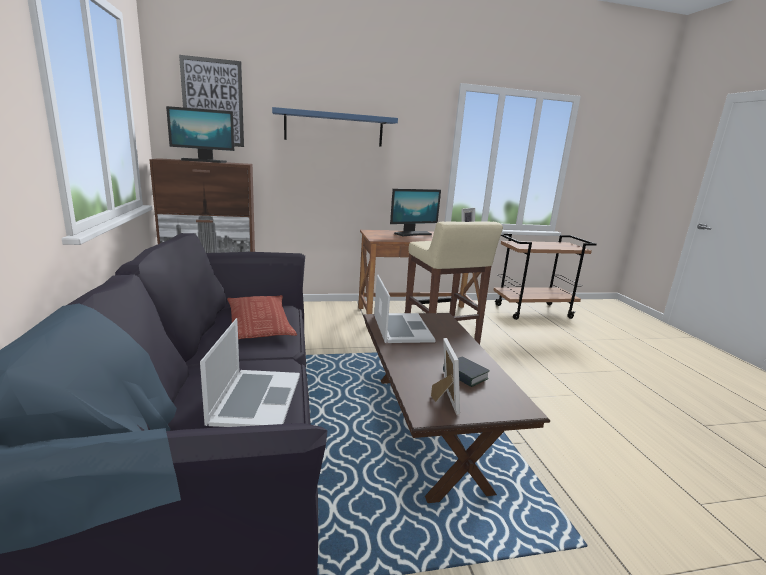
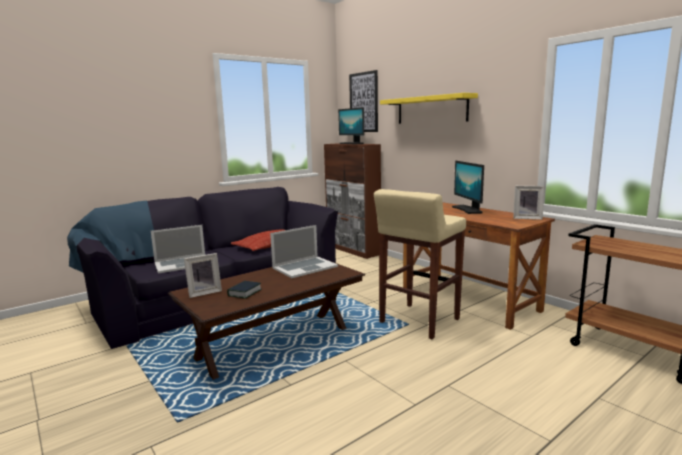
camera: 65 degrees right, 5 degrees down
blue shelf [272,107,398,147] -> yellow shelf [380,93,478,124]
monitor [390,189,441,237] -> monitor turned 45 degrees clockwise [452,161,484,214]

